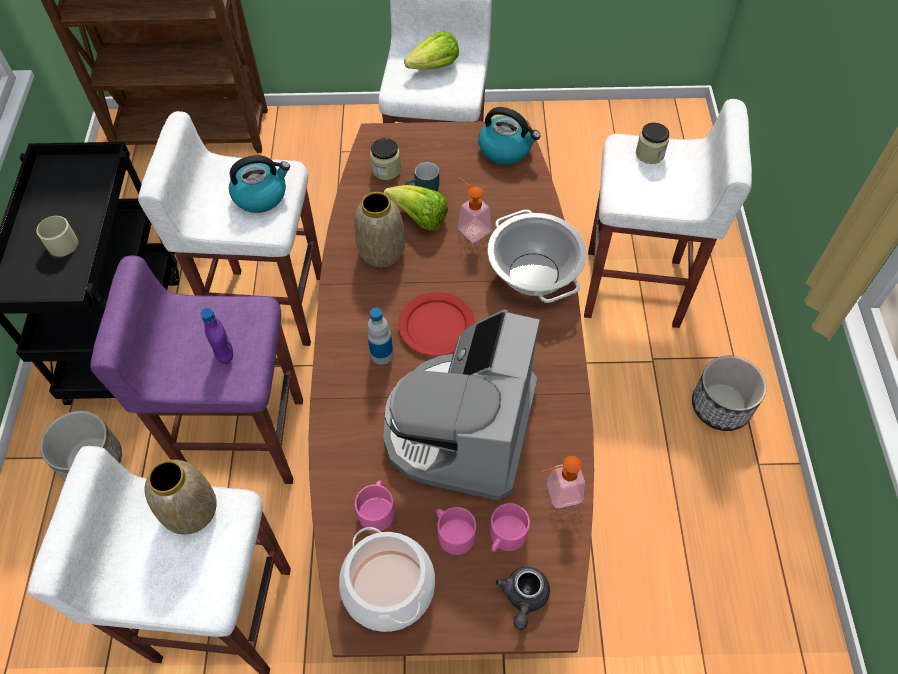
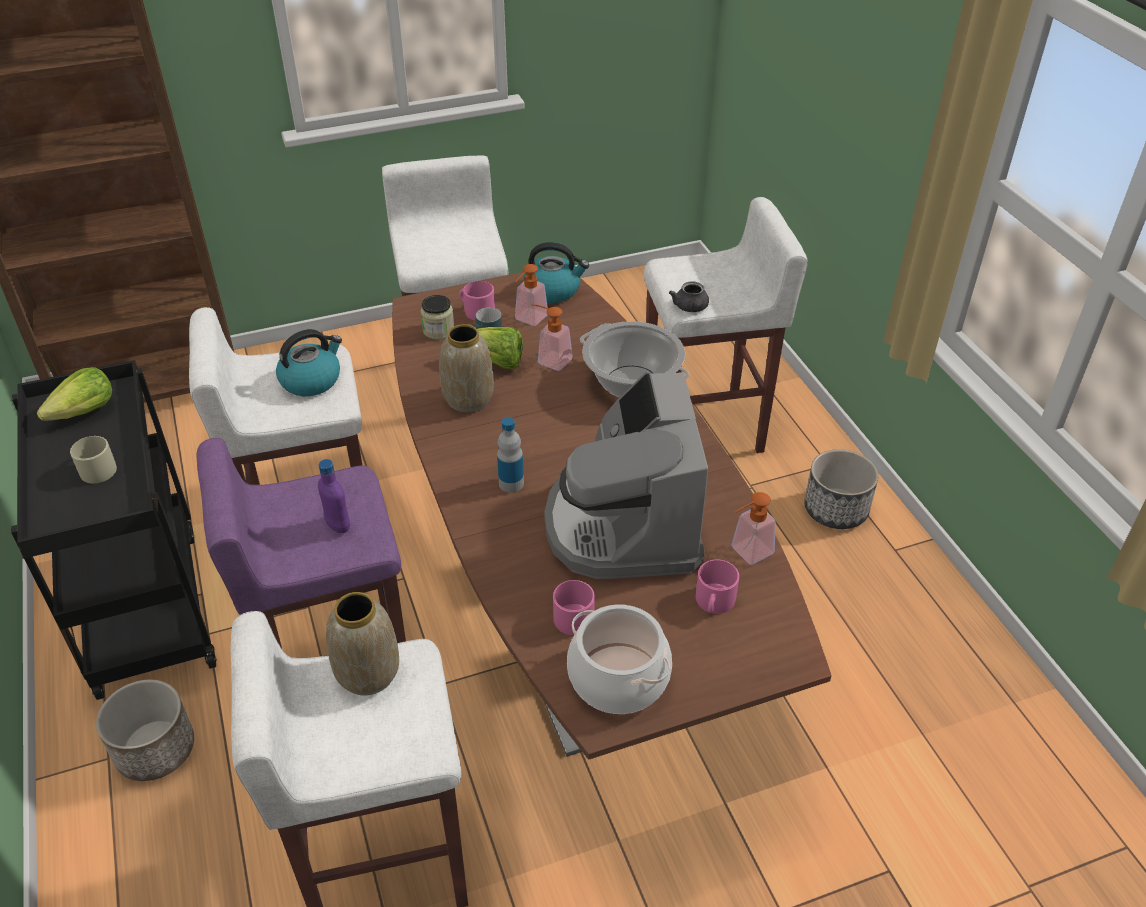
camera: 20 degrees left, 15 degrees down
red plate [399,292,474,356] -> none
lettuce [404,32,459,70] -> lettuce moved to [37,367,112,421]
pink mug [436,507,476,555] -> pink mug moved to [459,281,495,321]
grey teapot [495,567,550,630] -> grey teapot moved to [669,281,709,312]
jar [636,122,669,164] -> none
none -> soap dispenser [515,264,548,326]

